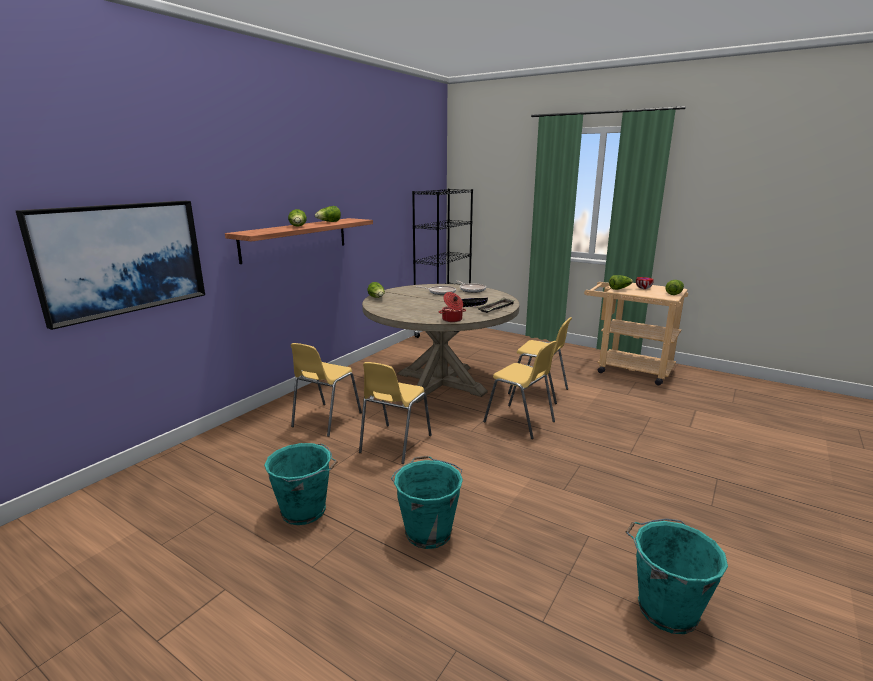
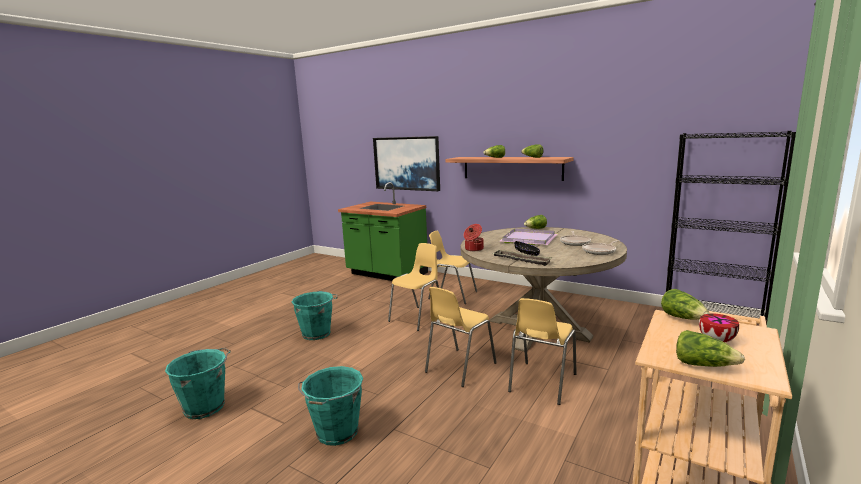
camera: 90 degrees right, 5 degrees down
turquoise bucket [264,443,338,525] -> turquoise bucket moved to [298,366,363,446]
yellow chair [359,362,432,464] -> yellow chair turned 105 degrees clockwise [388,243,439,331]
none -> green counter [338,182,428,281]
none -> purple tray [499,228,557,245]

